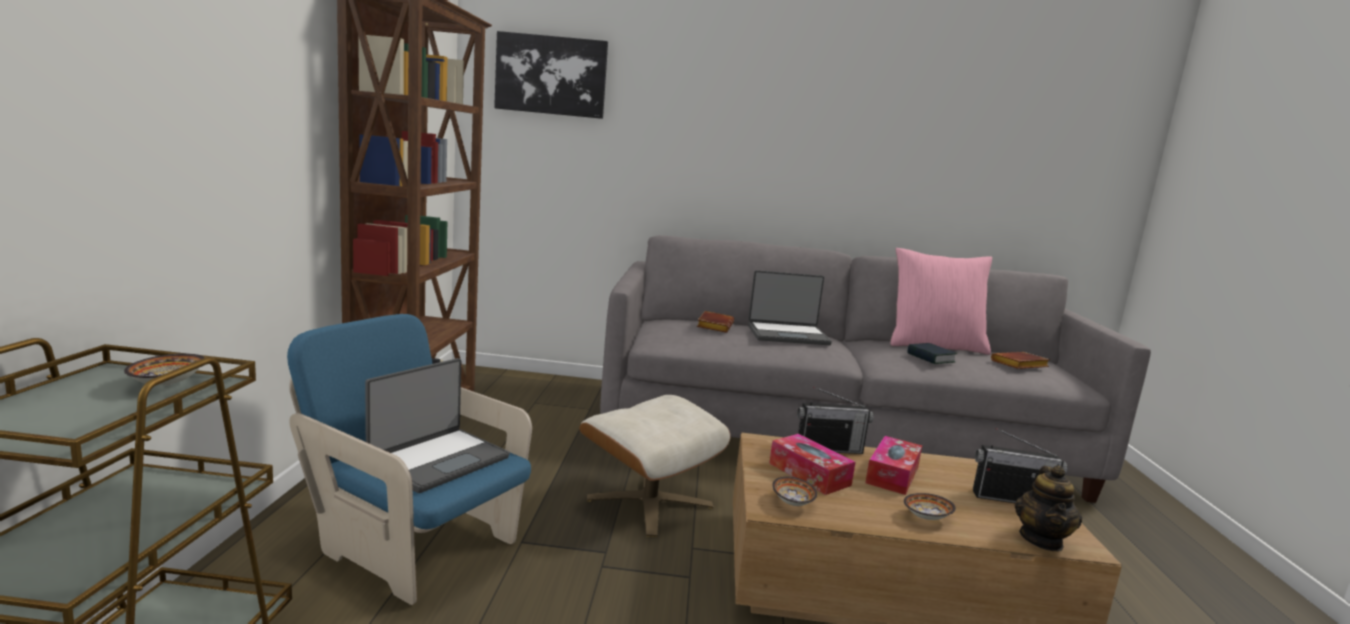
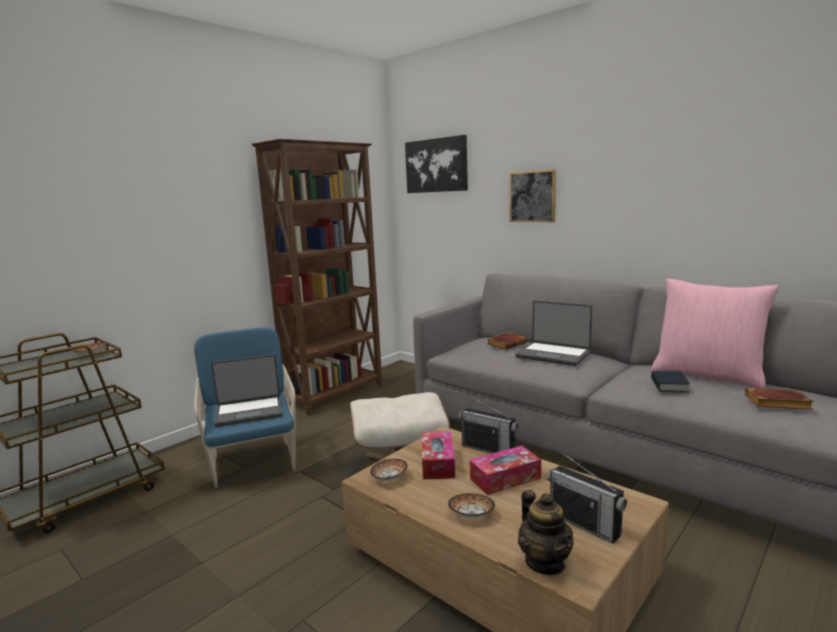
camera: 40 degrees right, 0 degrees up
teapot [1015,465,1082,551] -> teapot turned 75 degrees counterclockwise [518,490,574,575]
none -> picture [510,169,556,222]

